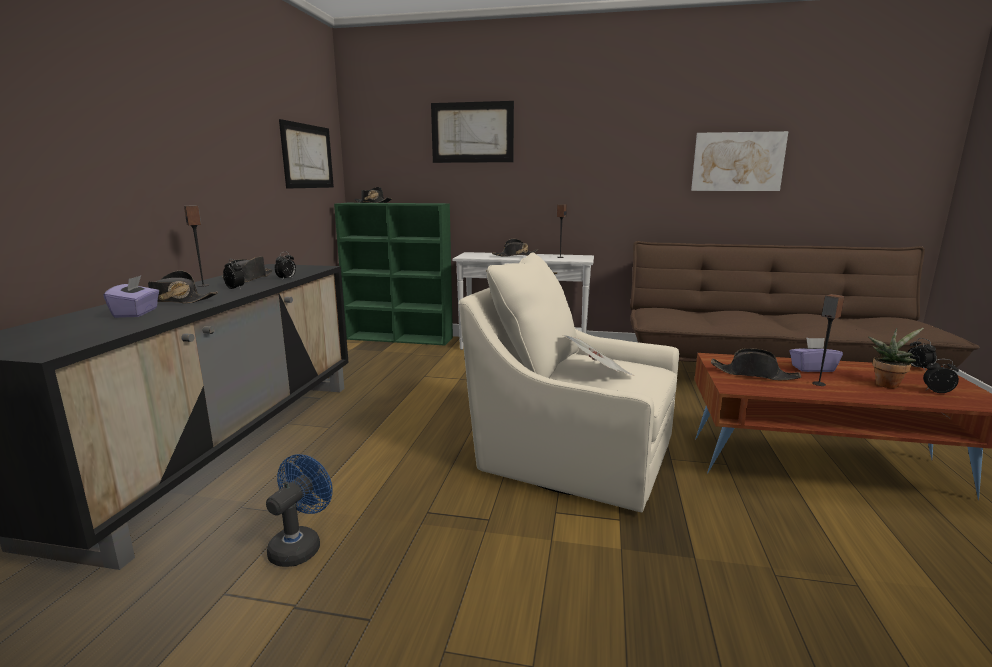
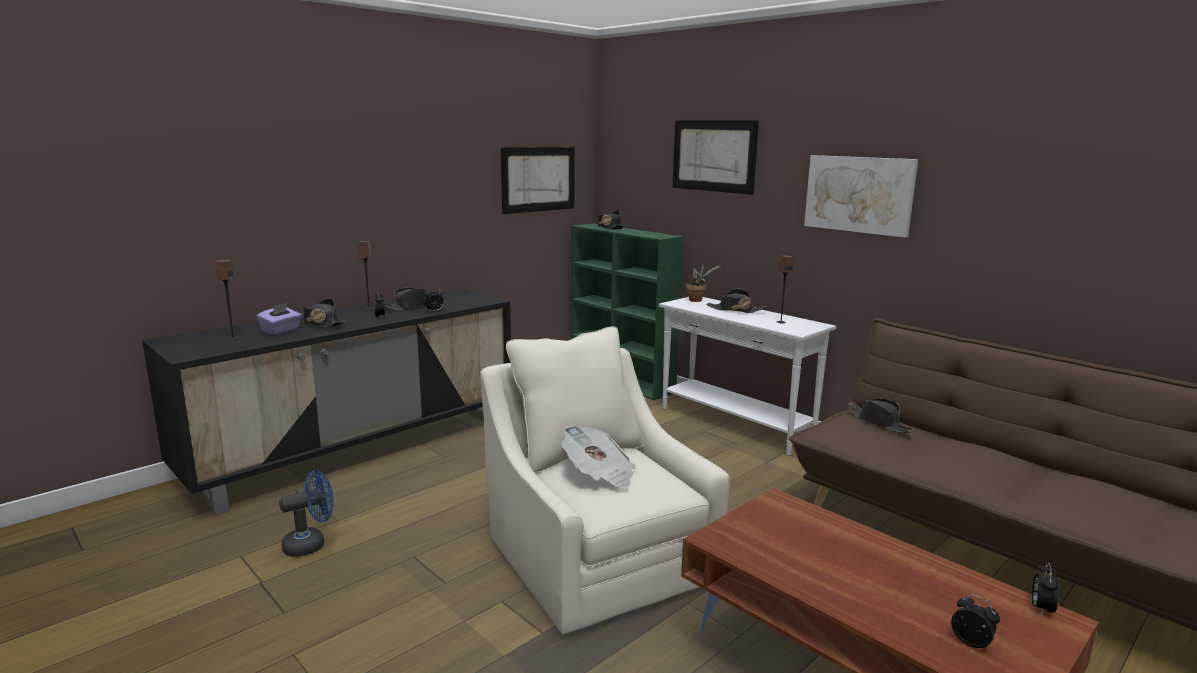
camera: 35 degrees right, 0 degrees up
picture [691,131,789,191] -> picture moved to [804,155,918,238]
black hat [711,349,801,380] -> black hat moved to [847,398,915,433]
purple tissue box [790,338,843,372] -> none
speaker [812,294,844,386] -> speaker moved to [214,260,239,340]
potted plant [868,328,924,388] -> potted plant moved to [686,263,721,302]

